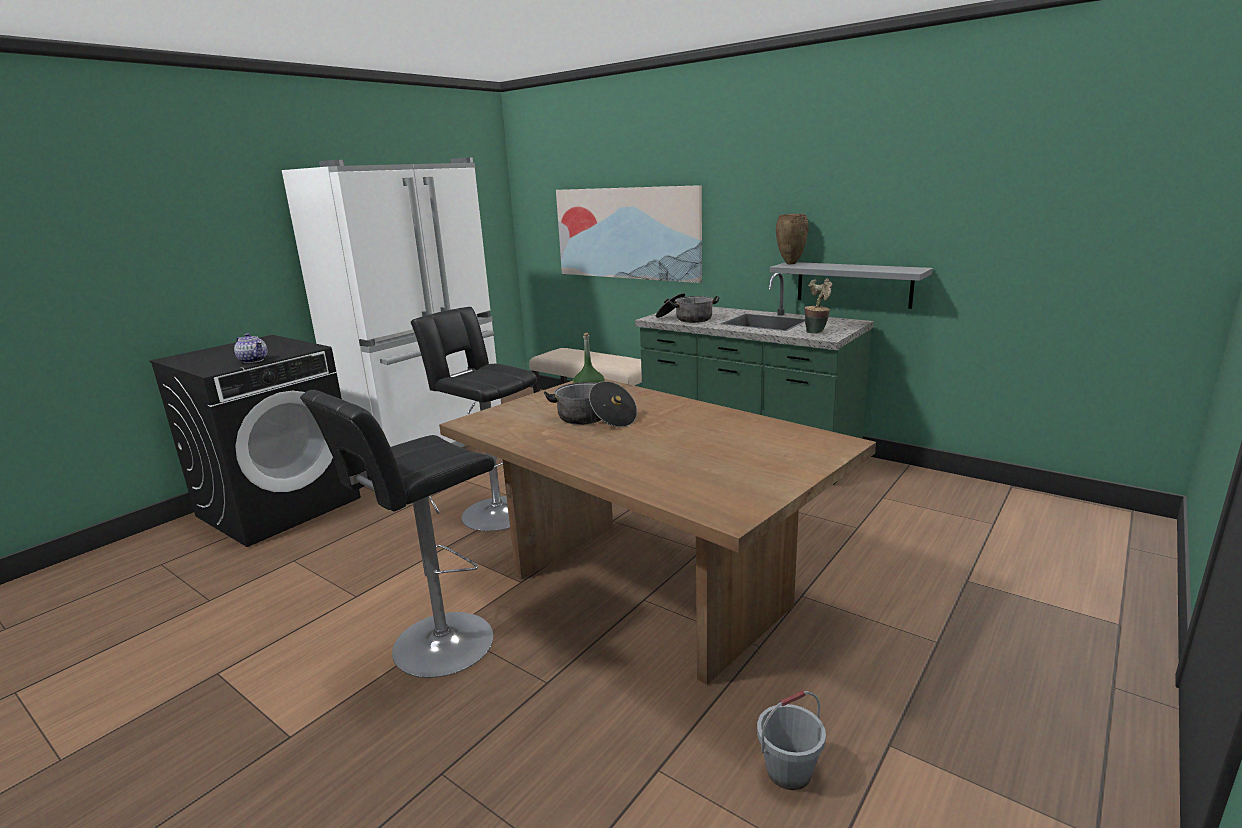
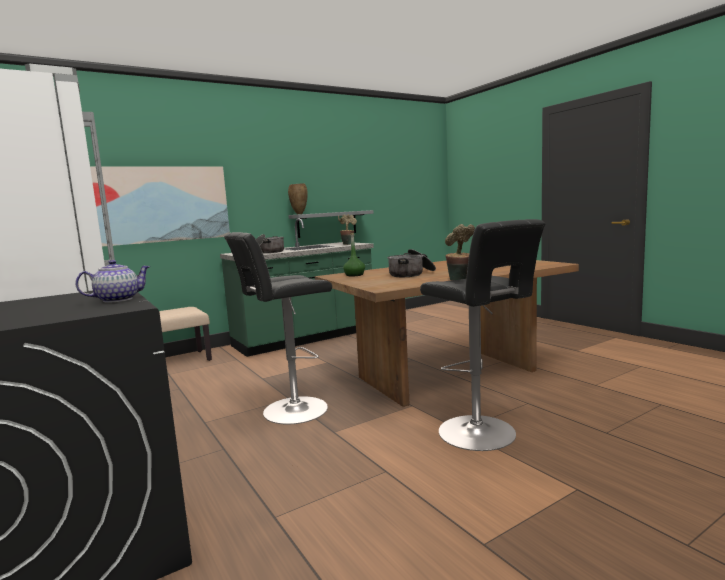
camera: 70 degrees left, 10 degrees down
grey bucket [757,691,826,790] -> none
none -> potted plant [445,224,475,280]

